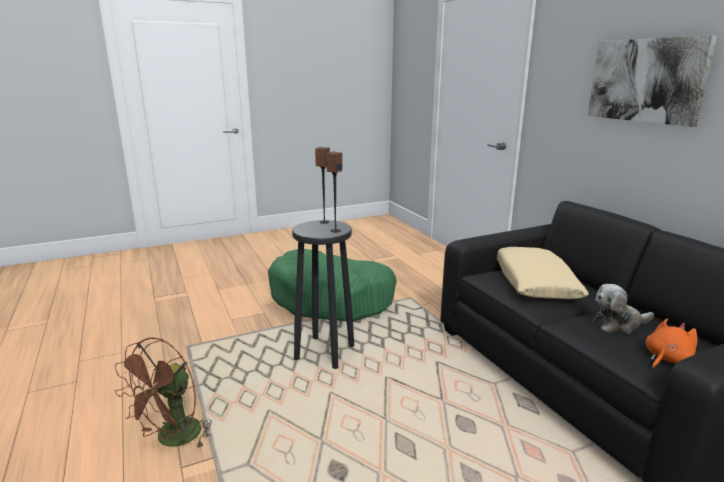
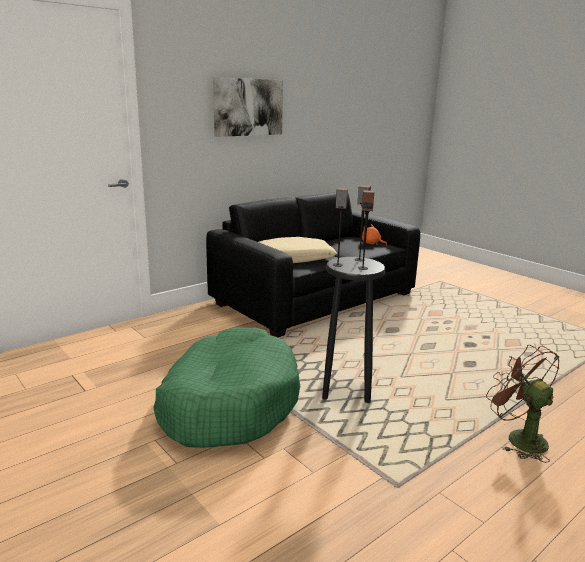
camera: 105 degrees left, 0 degrees up
brown fan [115,337,212,448] -> brown fan turned 135 degrees counterclockwise [486,345,559,463]
plush toy [593,284,654,334] -> none
none -> speaker [358,190,374,270]

